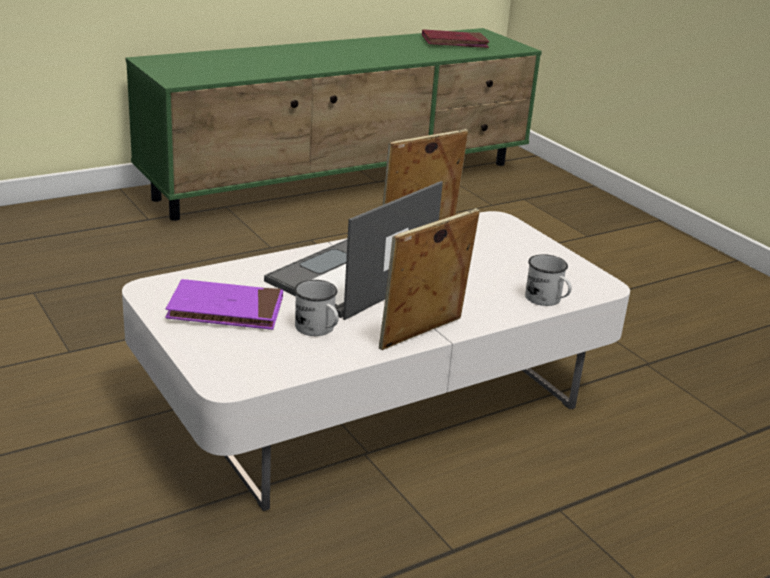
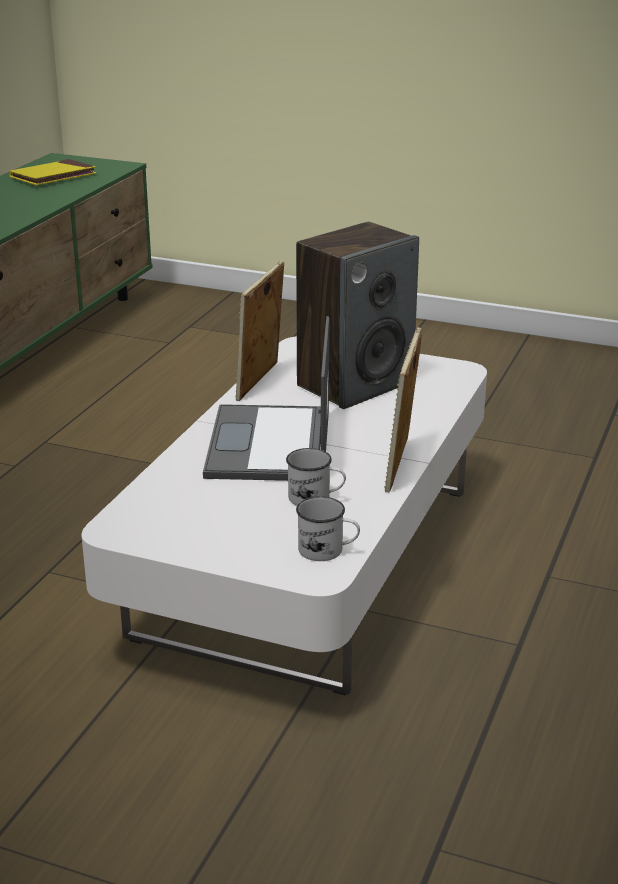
camera: 35 degrees left, 0 degrees up
purple book [165,279,283,330] -> none
red book [422,29,490,48] -> yellow book [9,159,96,185]
white mug [525,254,572,306] -> white mug moved to [296,496,360,561]
none -> speaker [296,222,419,409]

